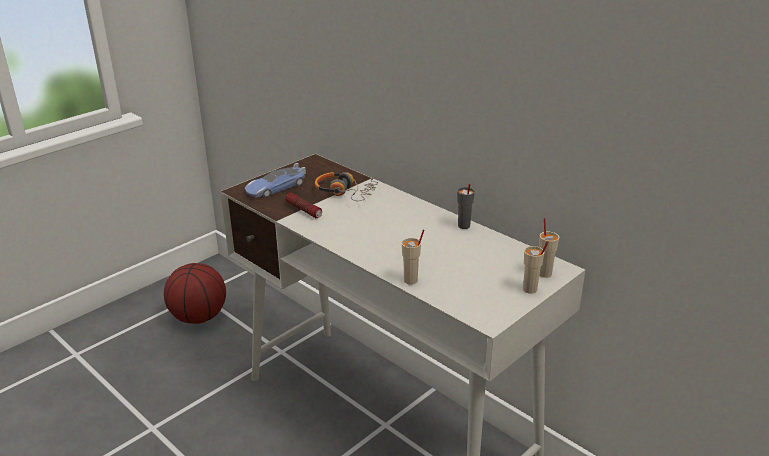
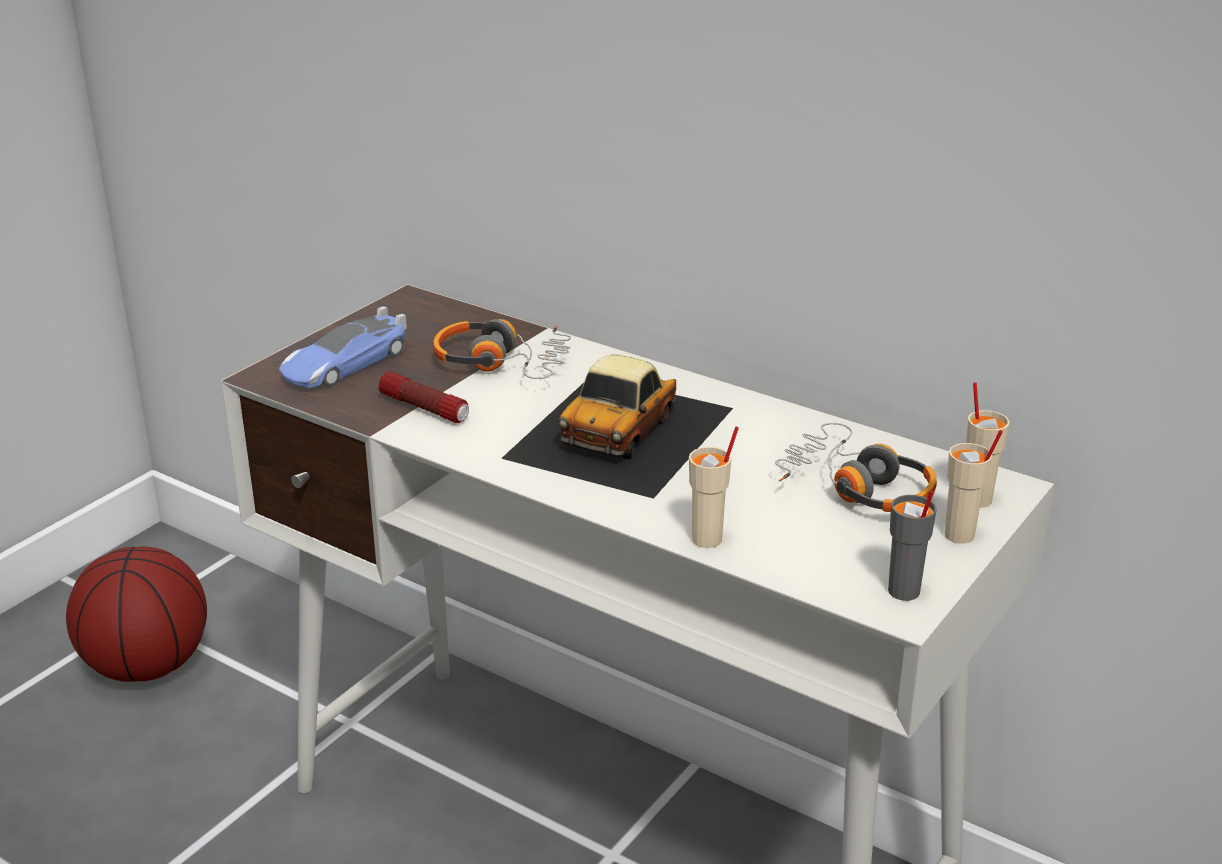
camera: 10 degrees left, 0 degrees up
grey cup [457,184,475,229] -> grey cup moved to [888,491,937,601]
none -> toy car [501,355,733,499]
none -> headphones [775,423,937,512]

